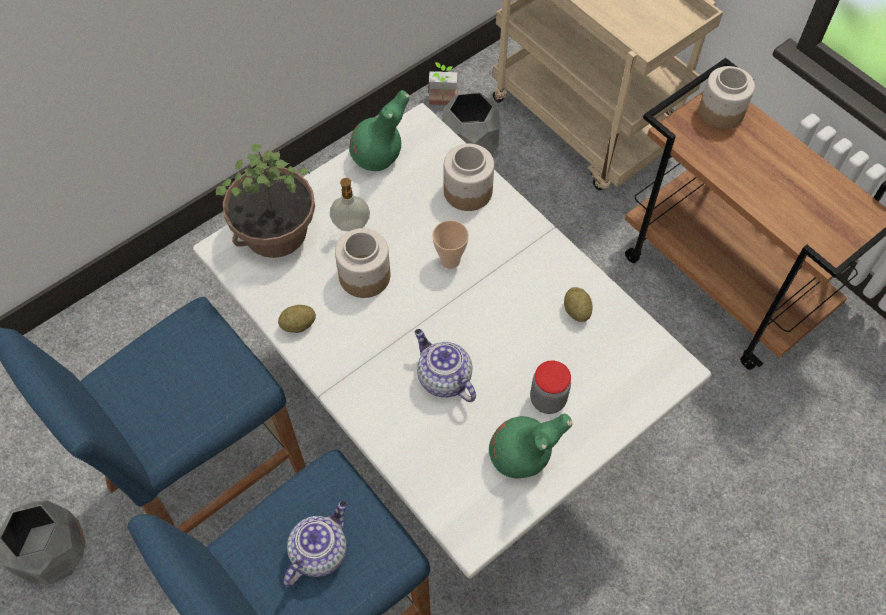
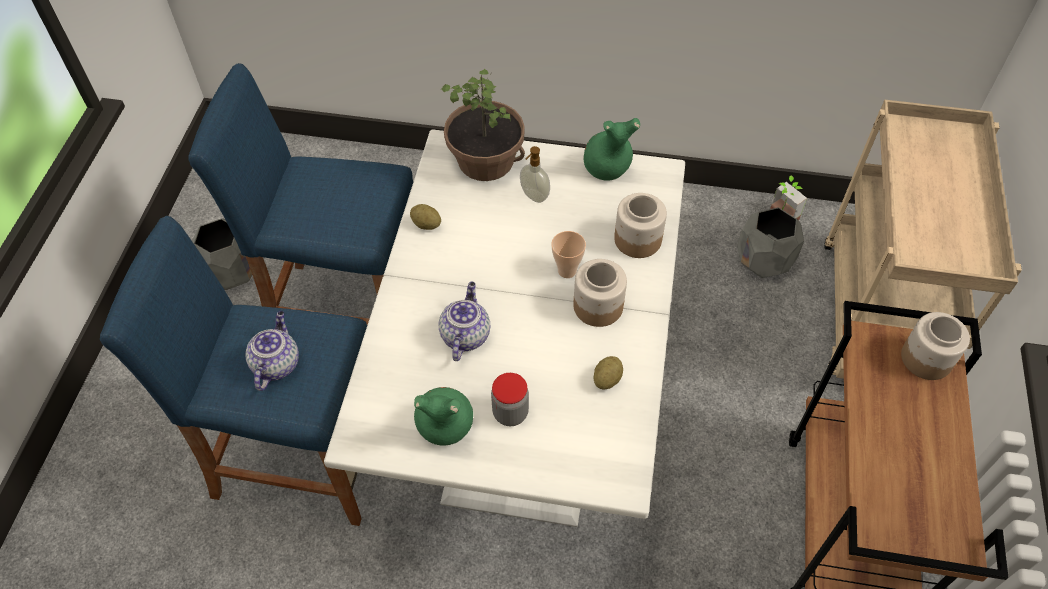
camera: 50 degrees right, 5 degrees down
teapot [284,500,347,587] -> teapot turned 75 degrees counterclockwise [245,311,299,391]
jar [335,228,390,298] -> jar moved to [573,259,627,327]

